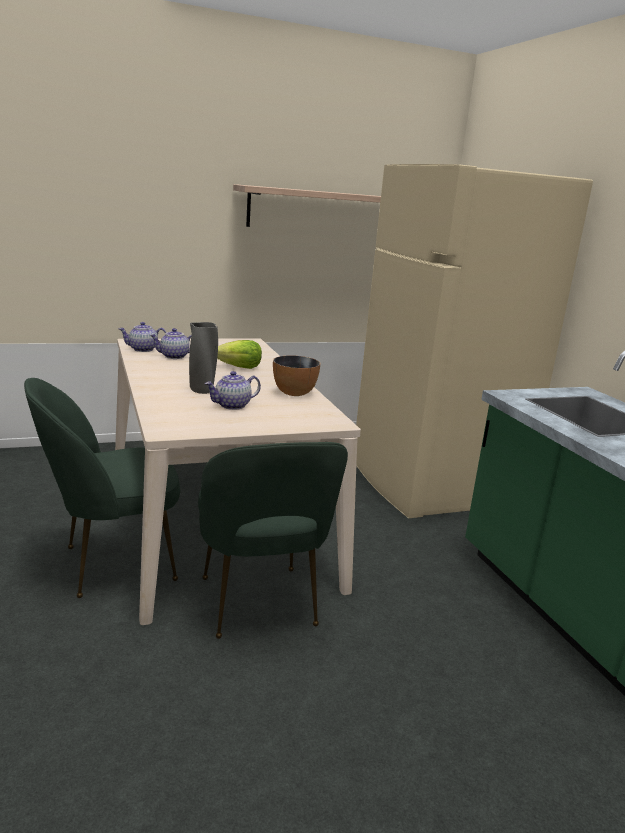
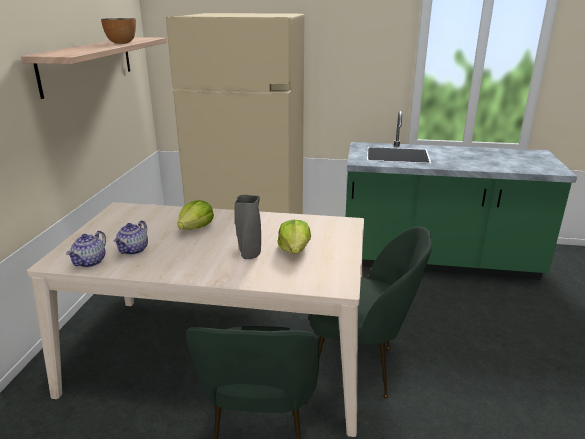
camera: 60 degrees left, 5 degrees up
teapot [205,371,261,410] -> lettuce [277,219,311,254]
bowl [273,355,320,396] -> bowl moved to [101,18,136,44]

